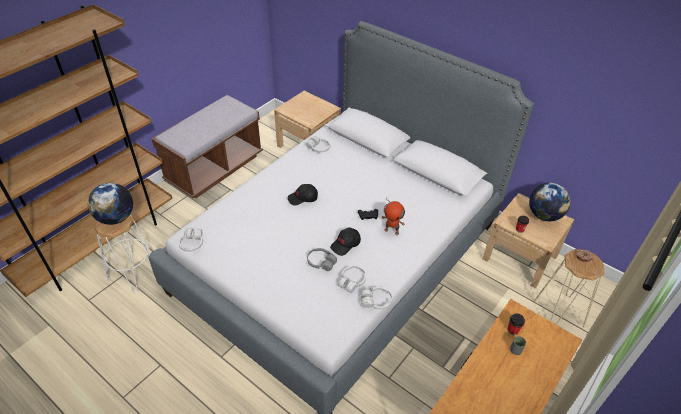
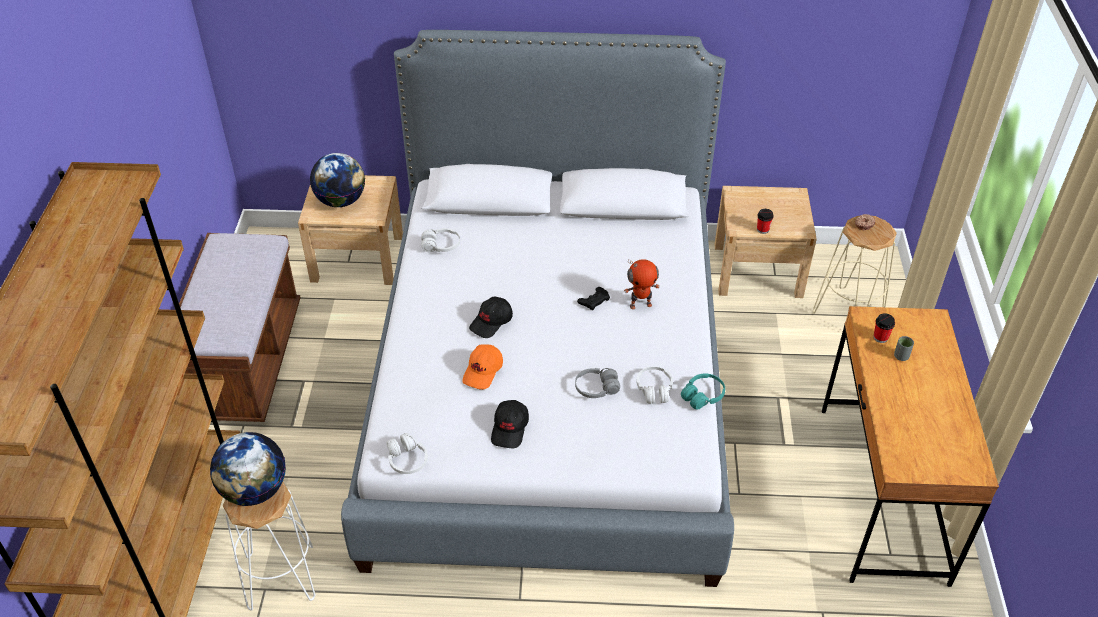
camera: 35 degrees left, 0 degrees up
black cap [330,227,361,256] -> black cap moved to [491,400,529,448]
white headphones [361,287,392,309] -> turquoise headphones [681,374,725,410]
globe [529,183,571,221] -> globe moved to [310,153,365,207]
none -> orange cap [462,344,503,390]

